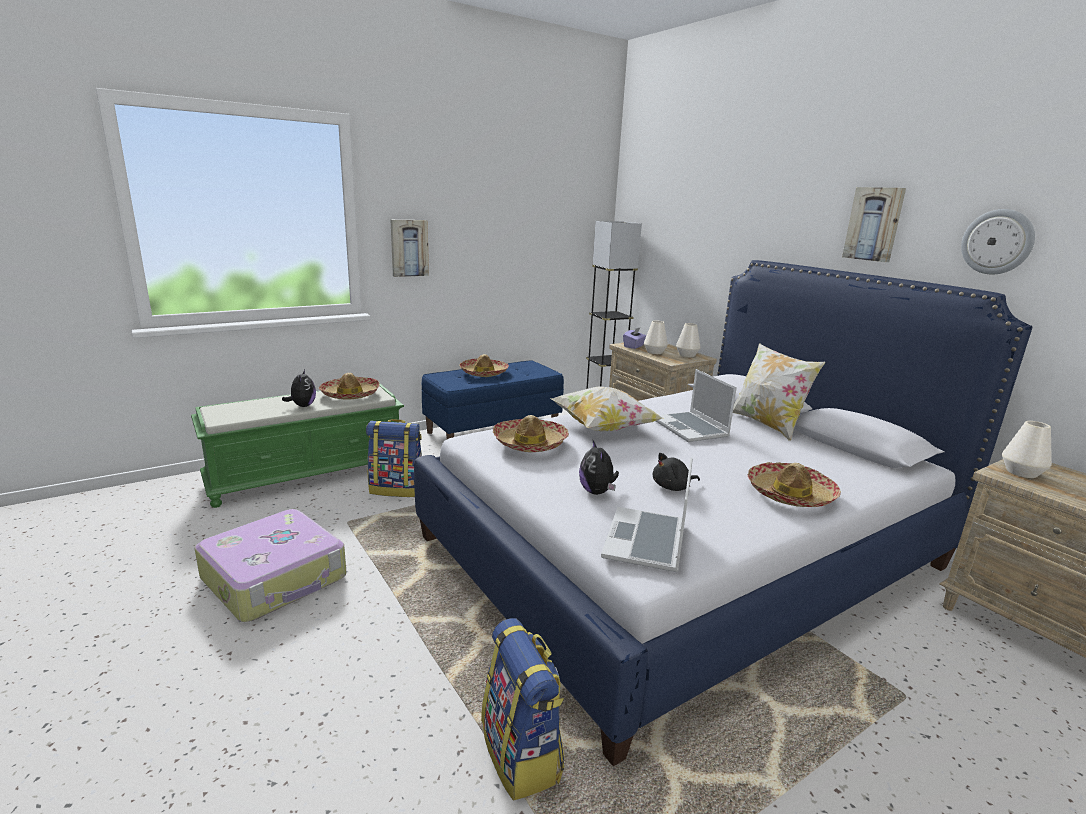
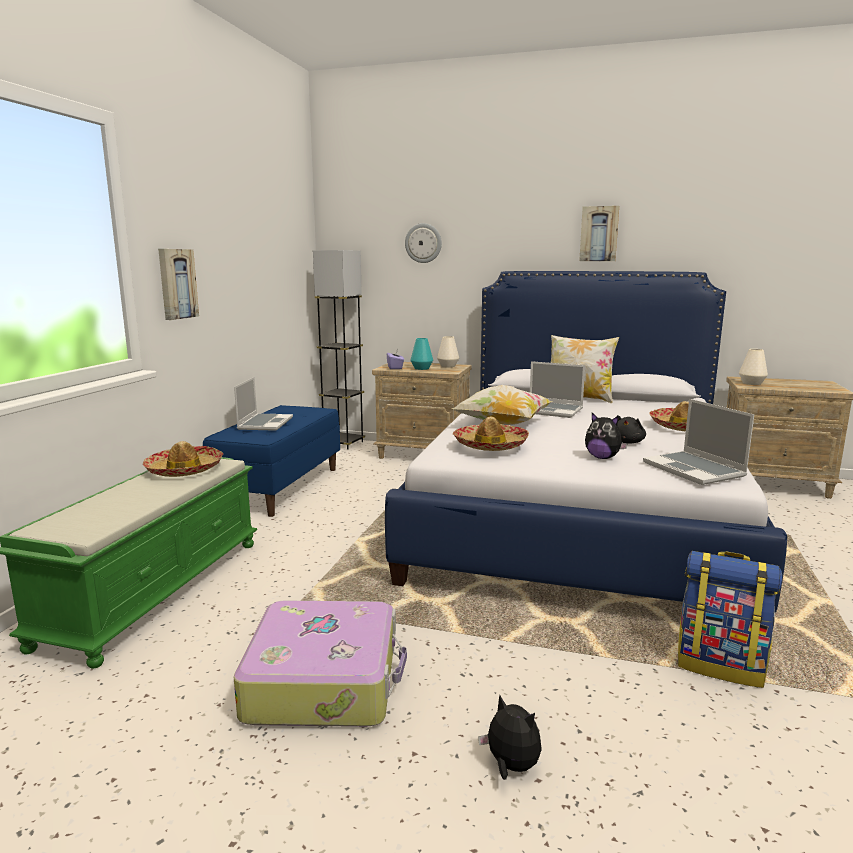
camera: 40 degrees left, 5 degrees down
plush toy [282,369,316,407] -> plush toy moved to [478,695,542,780]
backpack [366,419,422,497] -> none
hat [460,354,509,377] -> laptop [234,377,293,431]
white vase [644,321,668,354] -> turquoise vase [410,338,433,370]
wall clock [961,209,1035,275] -> wall clock moved to [405,223,442,263]

